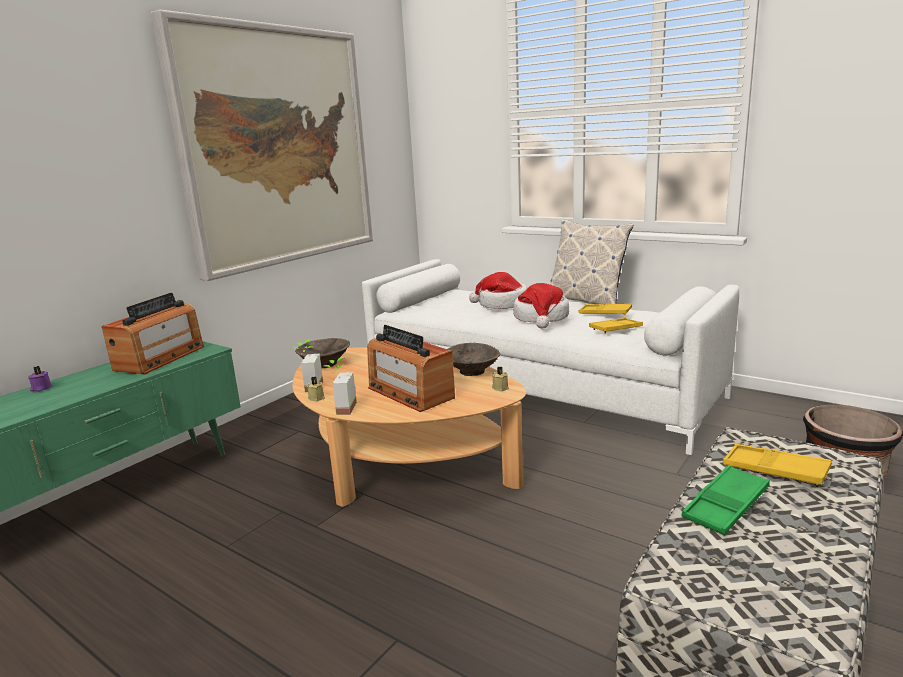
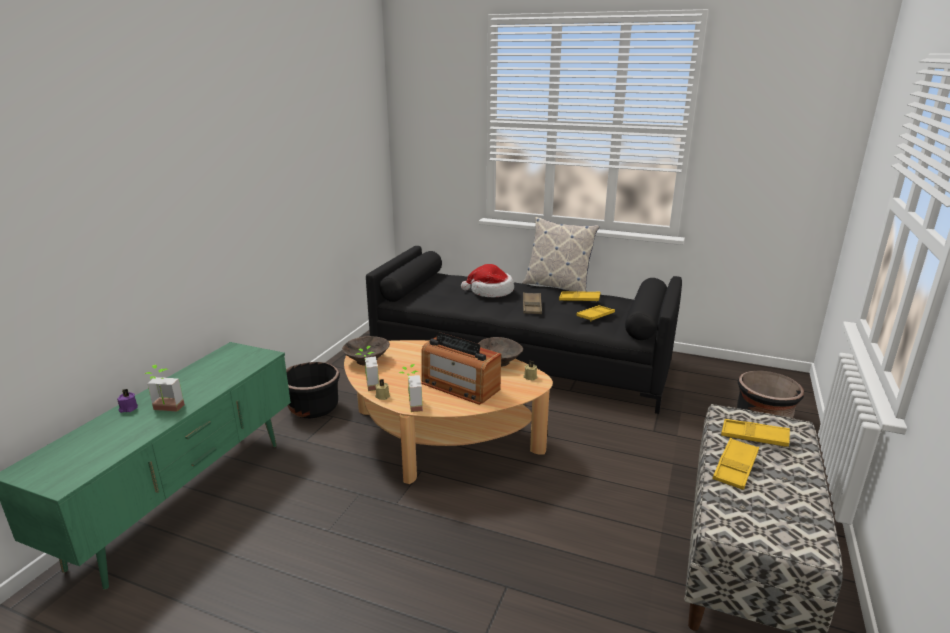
camera: 15 degrees left, 5 degrees up
radio [102,293,204,374] -> none
picture [151,9,373,281] -> none
white sofa [362,259,739,455] -> black sofa [366,246,682,414]
hat [514,283,569,329] -> brown tray [523,292,542,314]
green tray [682,465,770,535] -> yellow tray [712,438,759,490]
none -> potted plant [145,365,185,412]
none -> black planter [286,362,340,418]

